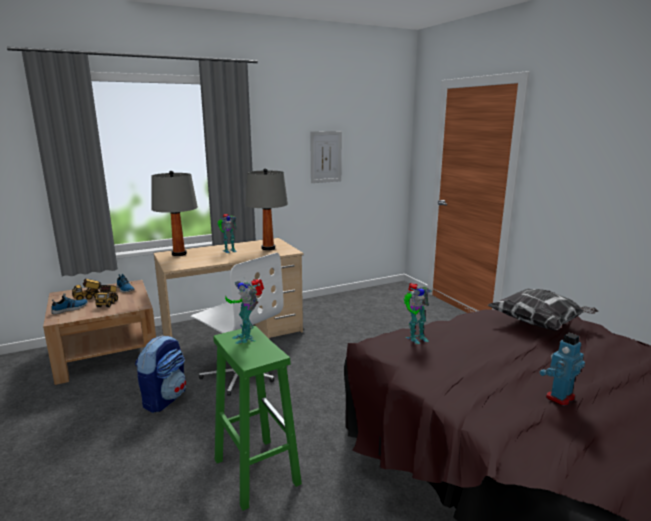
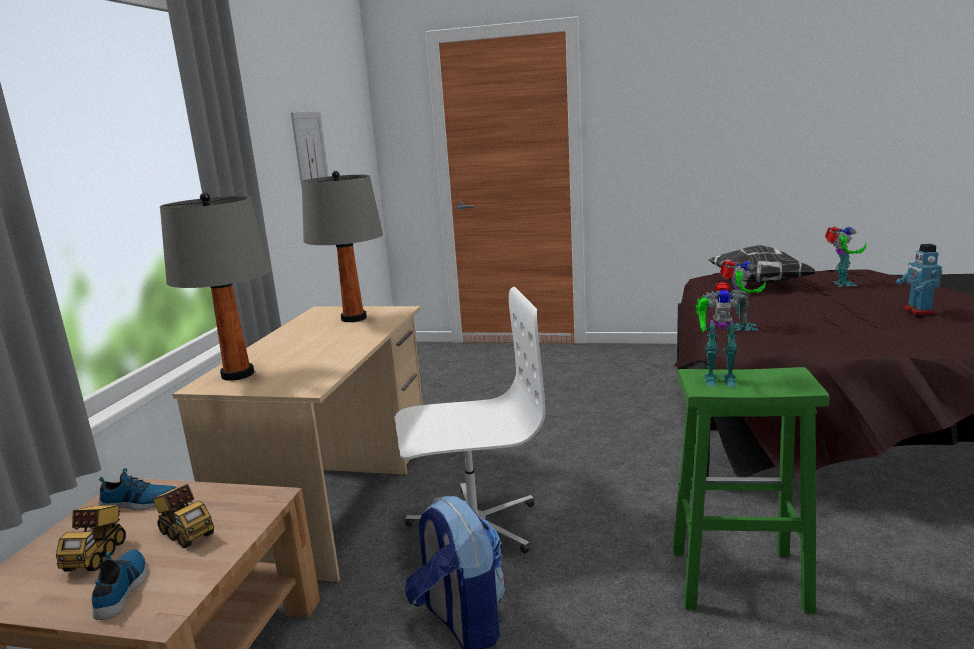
camera: 50 degrees left, 0 degrees up
toy robot [217,214,237,253] -> toy robot moved to [825,227,866,287]

